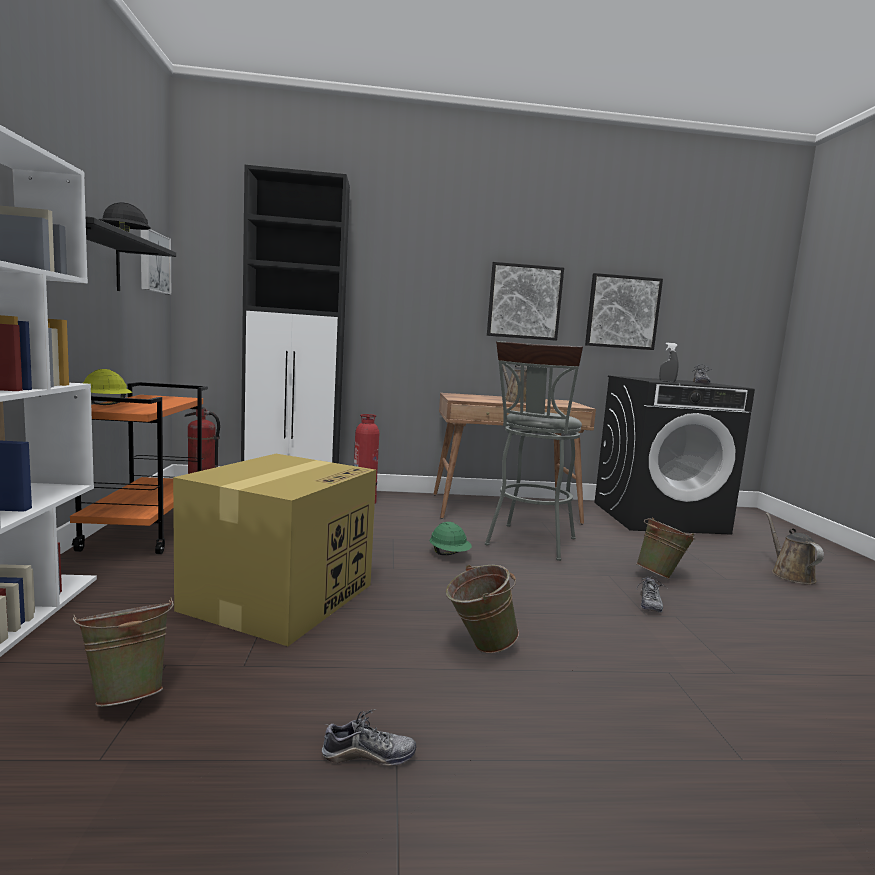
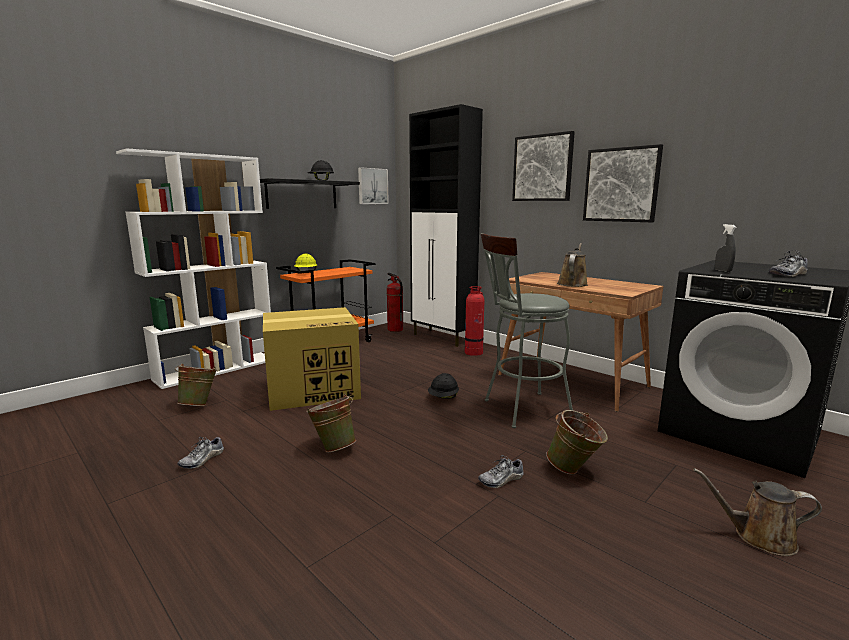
camera: 50 degrees right, 5 degrees up
shoe [322,709,416,766] -> shoe turned 75 degrees clockwise [177,436,224,469]
green hard hat [430,522,472,555] -> black hard hat [428,373,459,399]
picture [585,273,663,350] -> picture moved to [512,131,575,201]
brown watering can [766,513,824,584] -> brown watering can turned 120 degrees counterclockwise [693,468,822,556]

